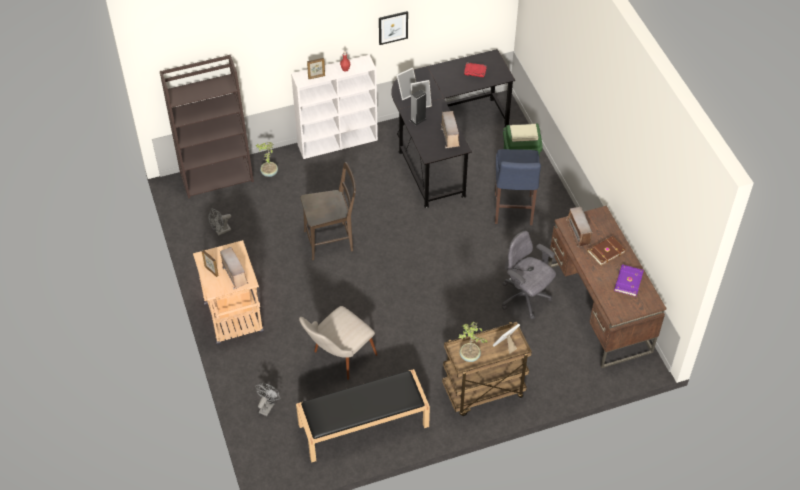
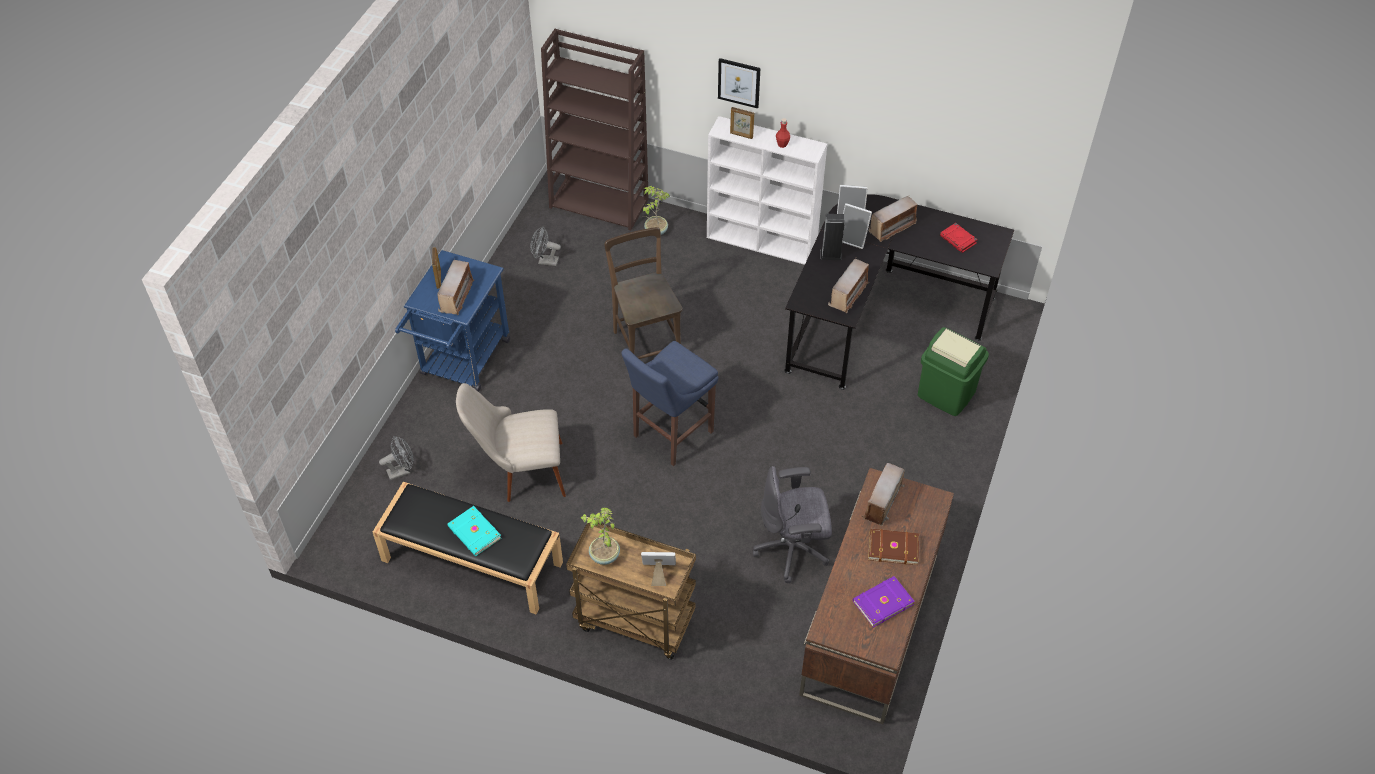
camera: 40 degrees right, 0 degrees up
beige cart [193,240,264,345] -> blue cart [395,250,510,392]
brown chair [300,162,356,260] -> brown chair turned 135 degrees counterclockwise [604,227,682,359]
picture [379,11,408,45] -> picture moved to [718,58,760,109]
blue stool [495,149,541,225] -> blue stool moved to [621,341,718,466]
grey office chair [502,231,556,319] -> grey office chair turned 90 degrees counterclockwise [753,466,832,583]
none -> turquoise book [447,506,501,556]
none -> radio [868,195,918,242]

